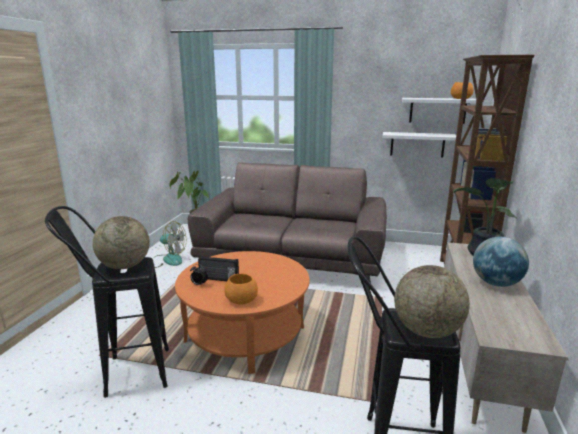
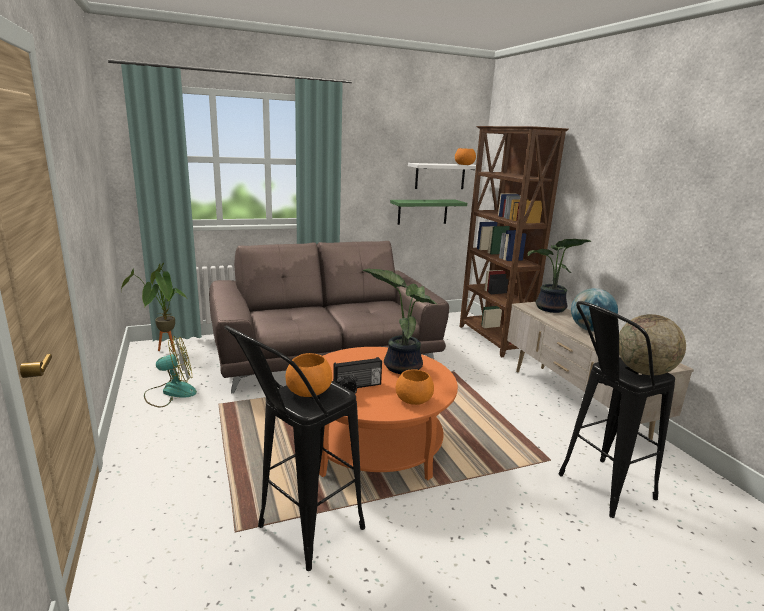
camera: 35 degrees left, 0 degrees up
globe [93,216,150,269] -> orange bowl [286,353,332,397]
white shelf [382,132,456,158] -> green shelf [390,200,467,225]
none -> potted plant [363,268,438,374]

